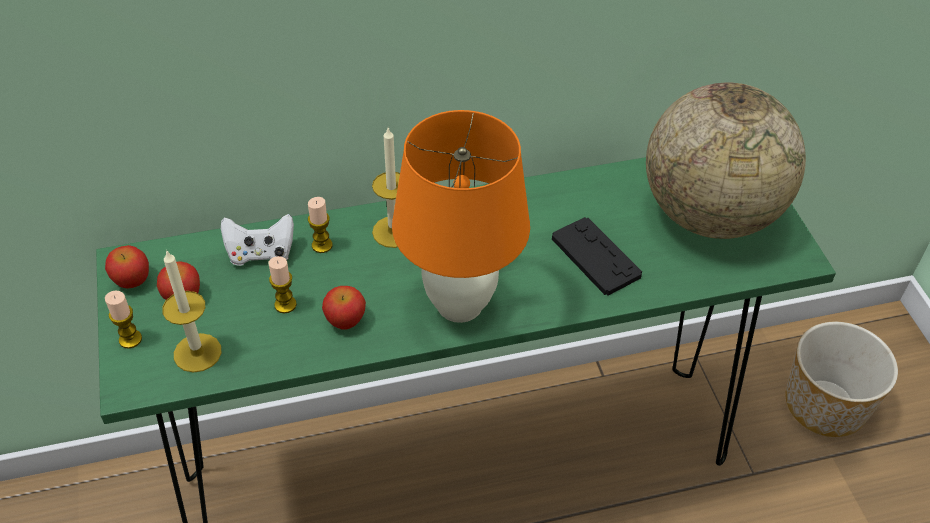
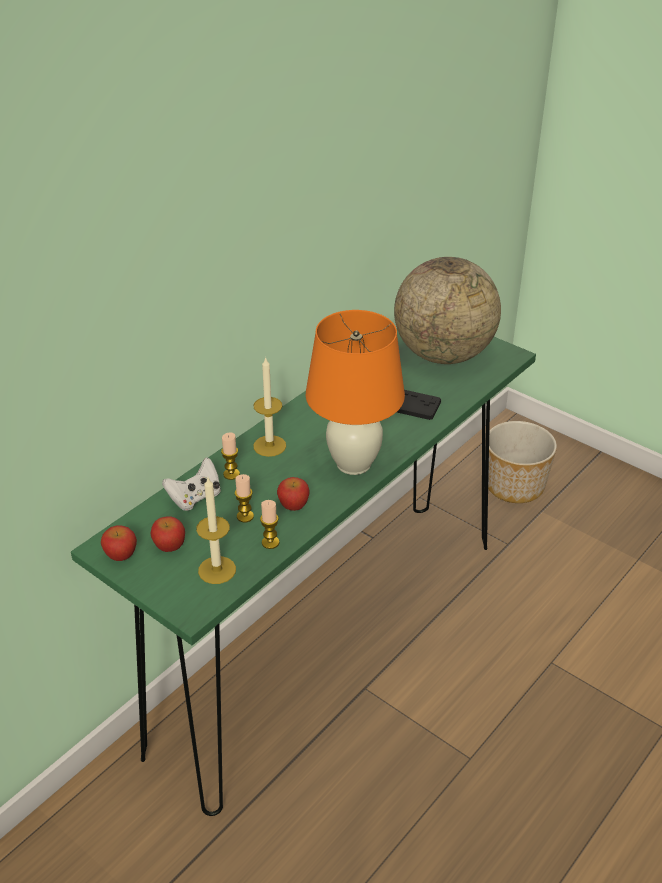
camera: 35 degrees left, 10 degrees down
candle [105,291,142,349] -> candle moved to [260,500,279,549]

